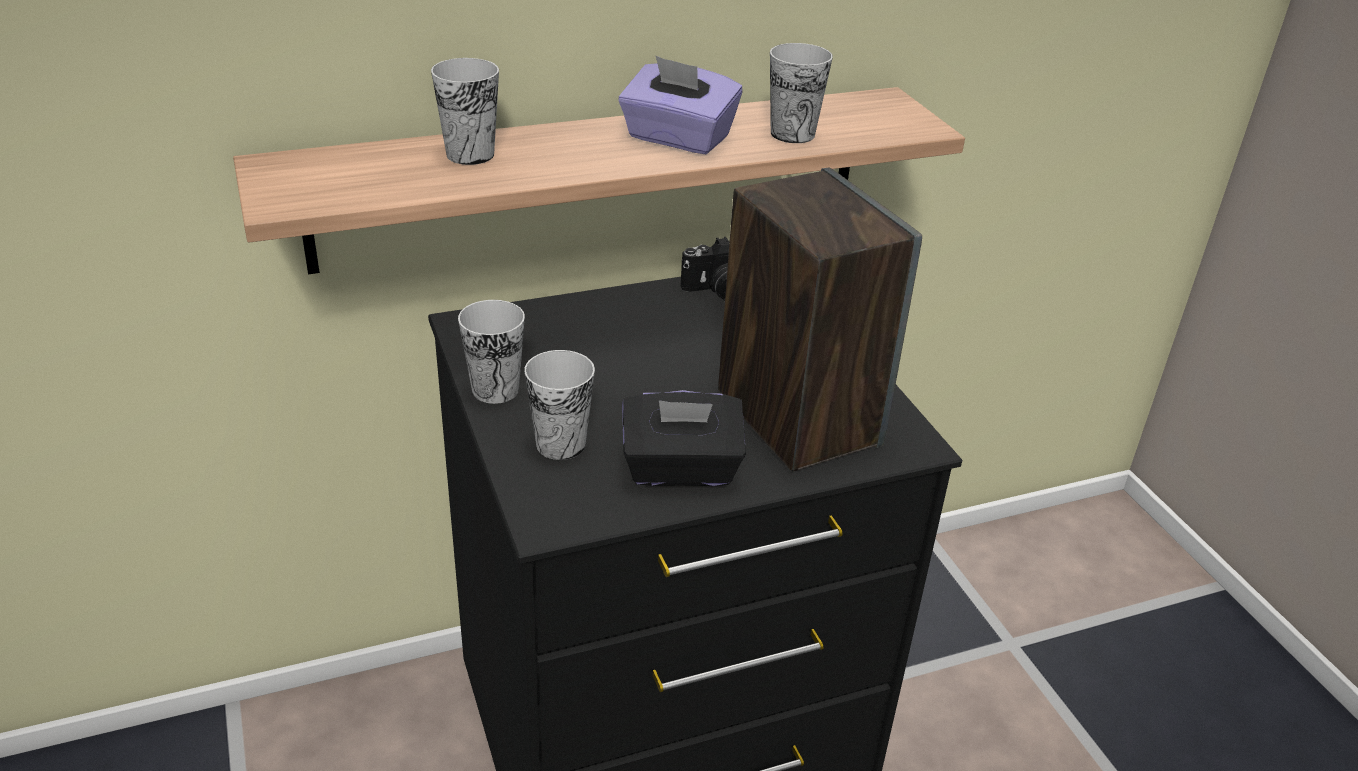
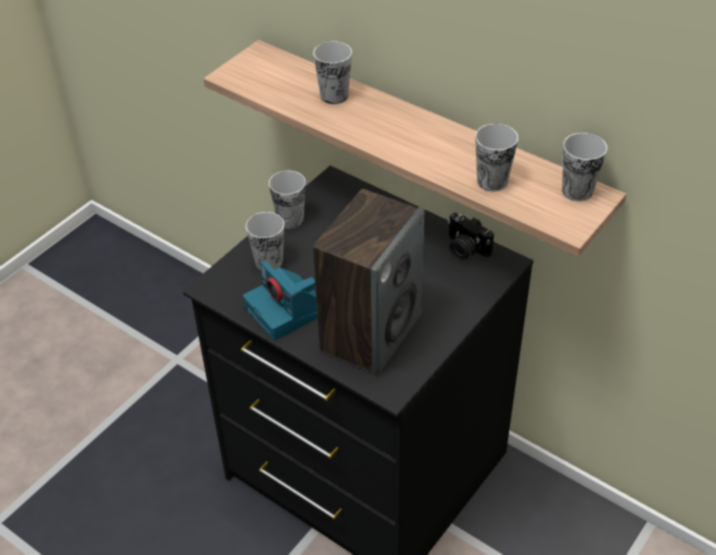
camera: 60 degrees right, 10 degrees up
purple tissue box [619,56,743,154] -> none
black tissue box [622,390,746,486] -> camera [243,260,317,341]
none -> cup [562,133,607,201]

